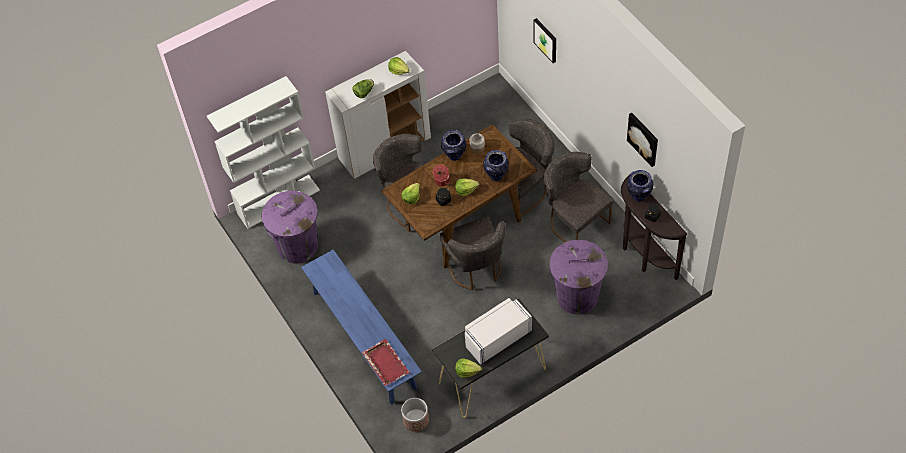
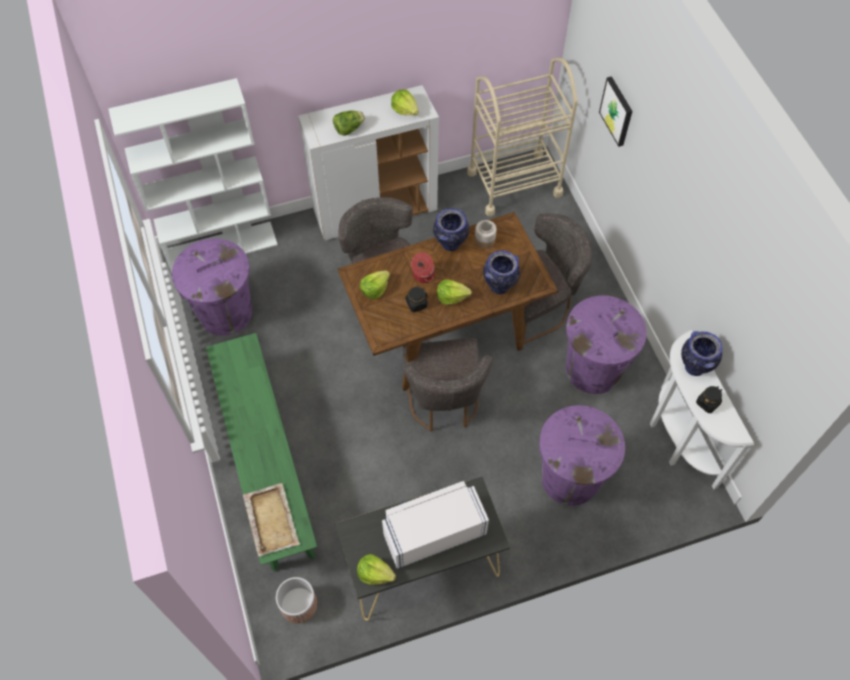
camera: 10 degrees right, 5 degrees up
blue bench [301,250,422,404] -> green bench [206,333,317,571]
red tray [362,339,410,386] -> beige tray [243,483,300,556]
grey chair [544,152,614,242] -> purple trash can [566,296,647,394]
brown console table [621,175,687,280] -> white console table [650,330,754,489]
picture [627,113,658,167] -> none
none -> beige cart [467,58,578,216]

